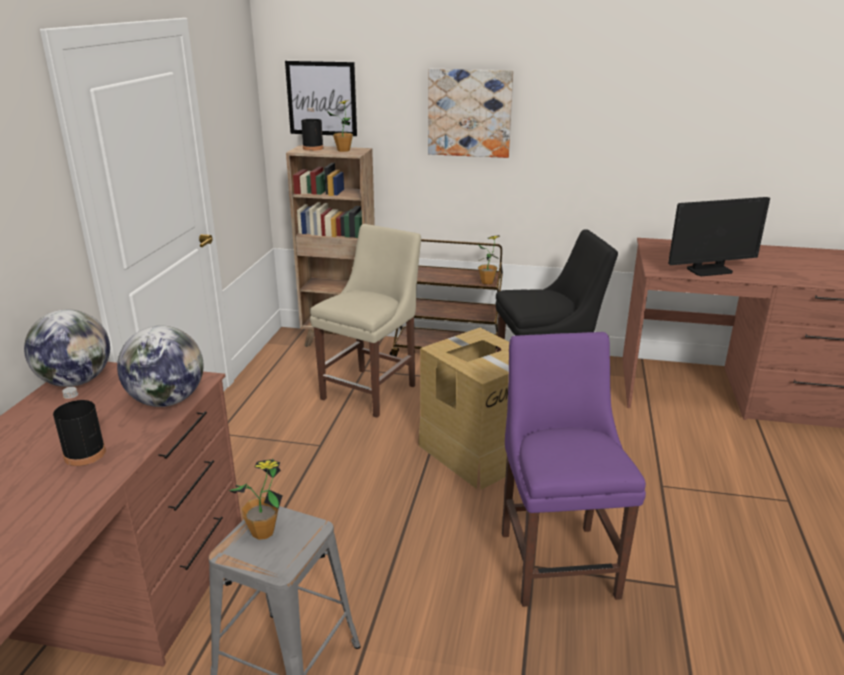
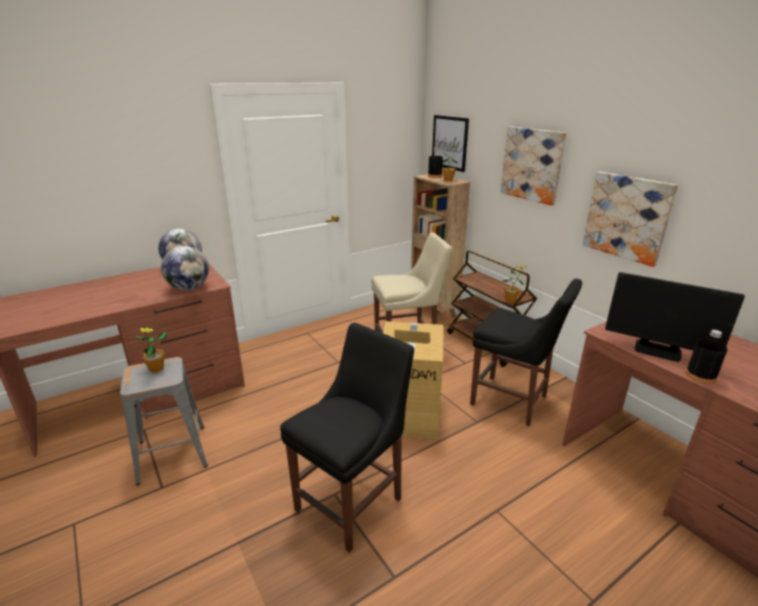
camera: 45 degrees right, 0 degrees up
black bottle [53,387,106,466] -> black bottle moved to [685,330,728,384]
purple chair [502,332,646,607] -> black chair [280,323,414,553]
none -> picture [583,172,678,267]

